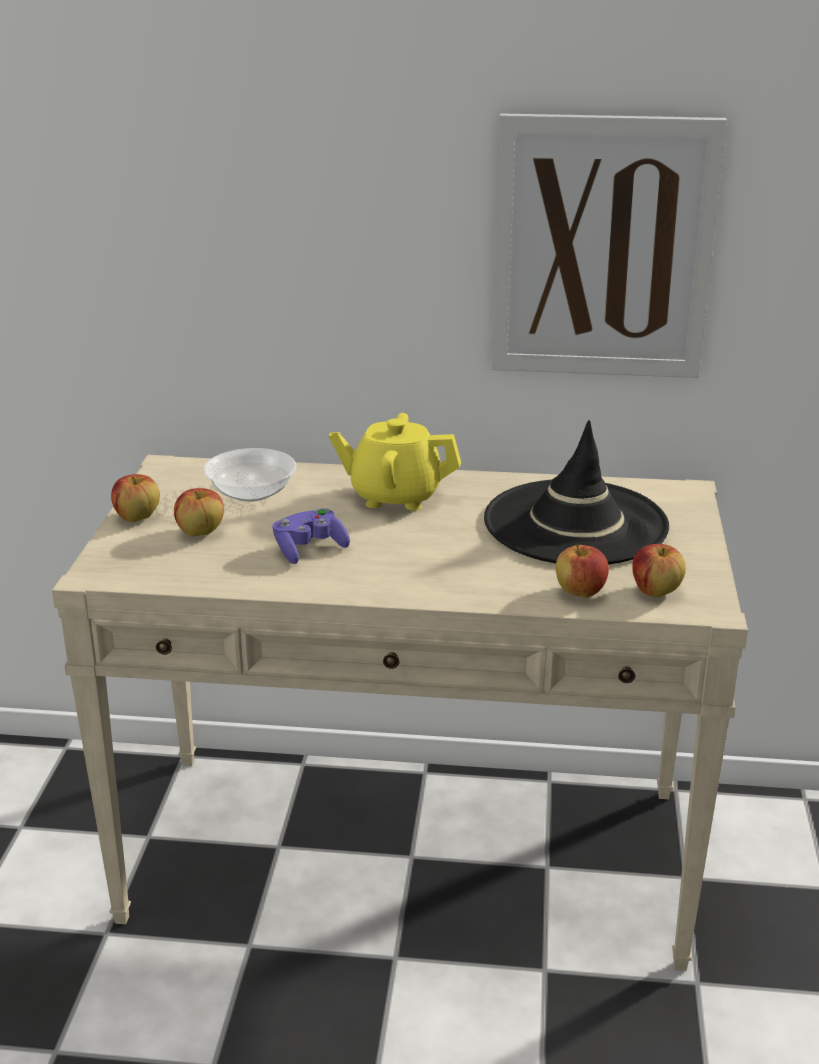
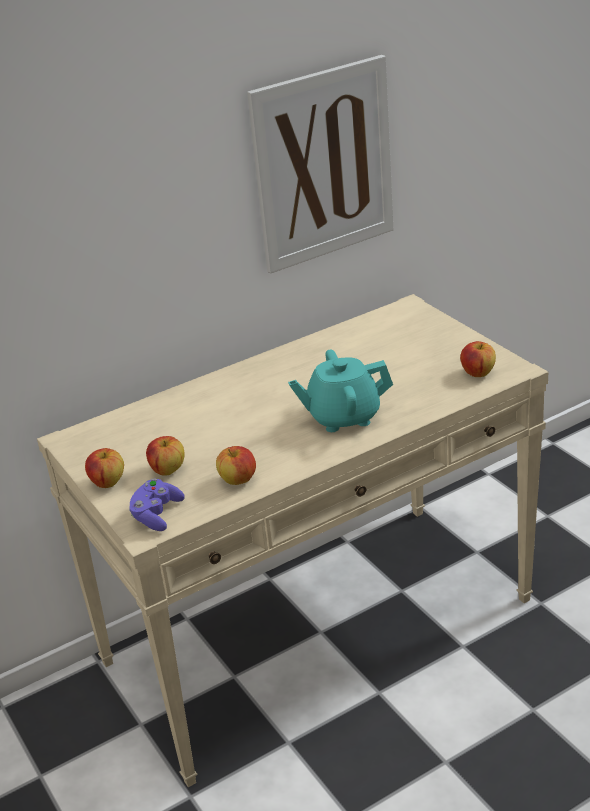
camera: 35 degrees left, 5 degrees up
bowl [204,448,296,502] -> none
purple game controller [272,508,350,564] -> purple game controller moved to [129,479,185,531]
yellow teapot [329,413,461,511] -> none
black hat [484,420,669,564] -> none
apple [556,544,609,598] -> apple moved to [216,446,256,485]
none -> turquoise teapot [288,350,393,432]

